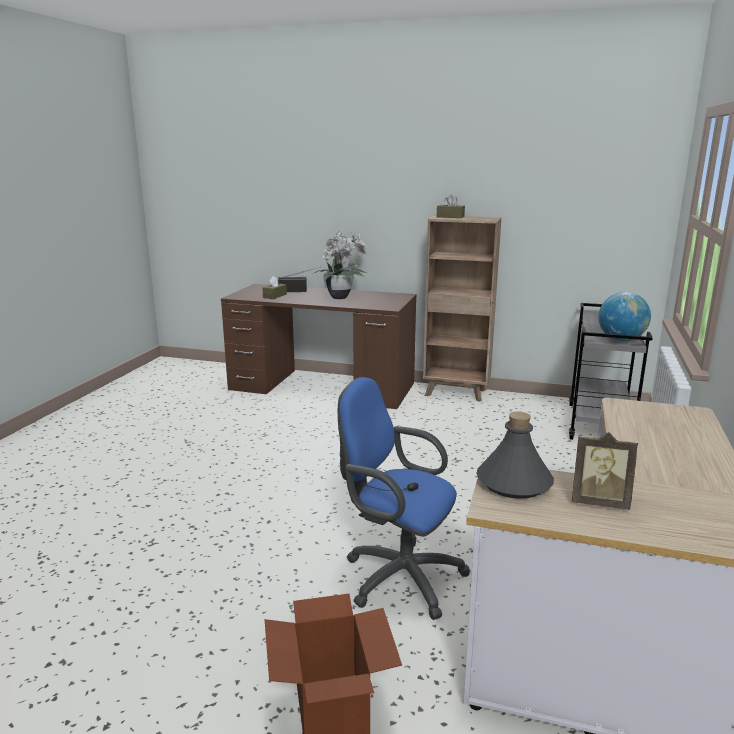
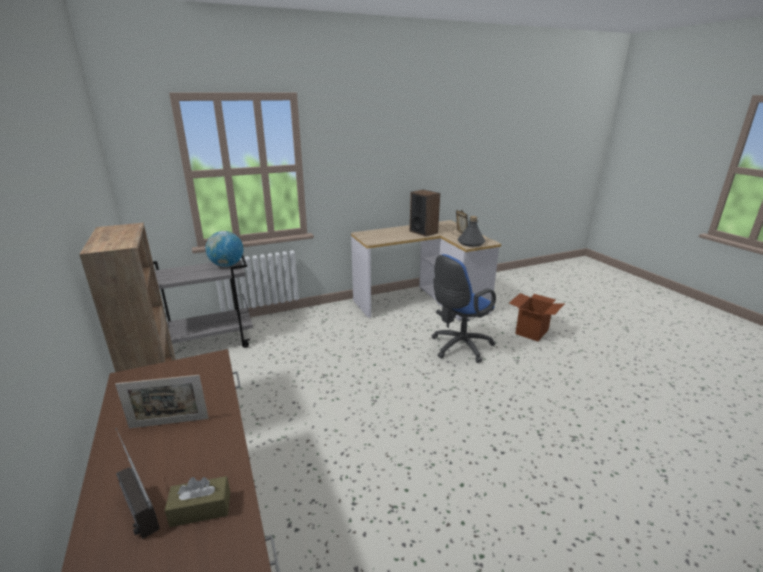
camera: 130 degrees left, 5 degrees up
potted plant [312,232,367,299] -> picture frame [115,375,208,428]
blue office chair [338,377,471,620] -> blue office chair turned 60 degrees clockwise [431,254,496,363]
brown tissue box [437,195,465,218] -> none
none -> speaker [410,190,440,237]

